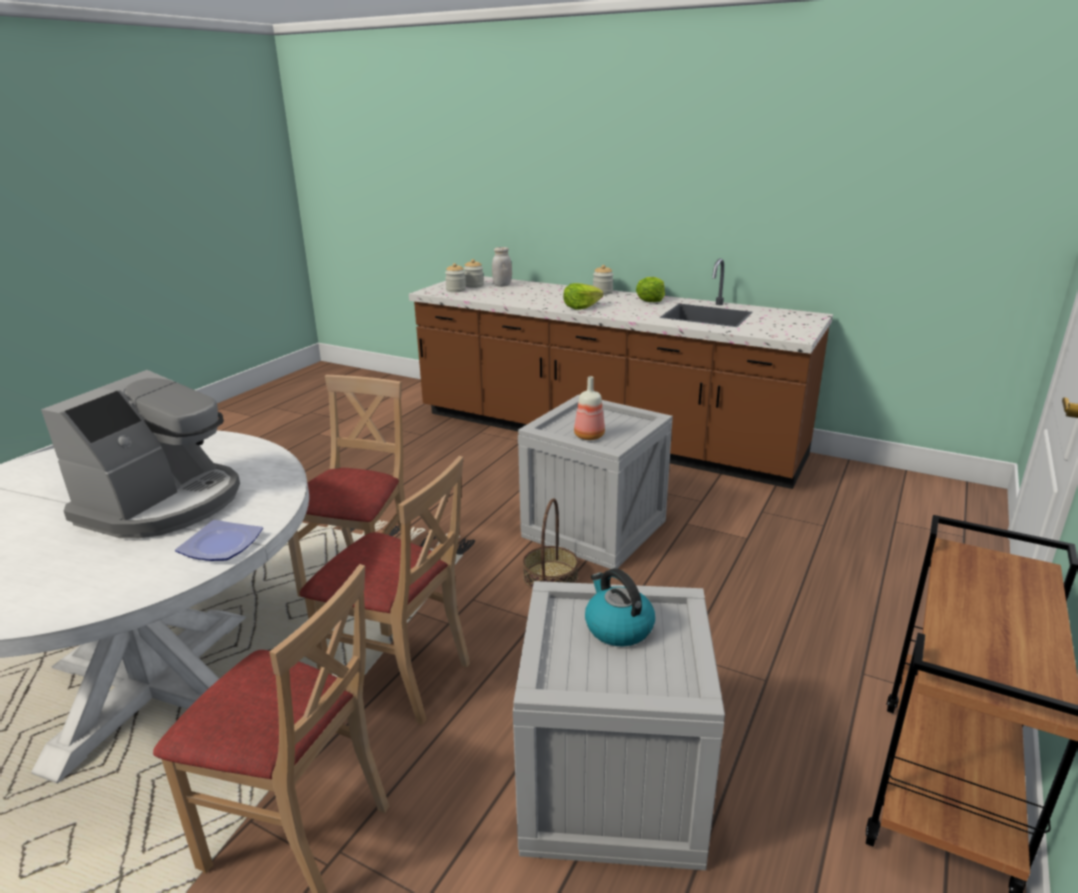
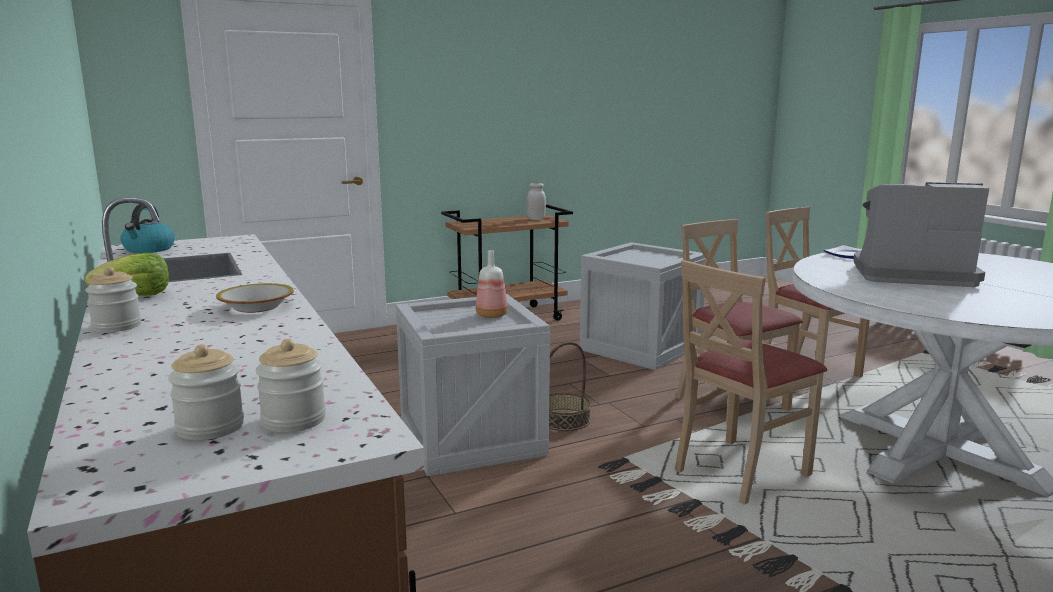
camera: 145 degrees left, 10 degrees down
coffee machine [41,370,240,538] -> coffee machine turned 45 degrees clockwise [853,182,989,287]
white jar [492,247,512,287] -> white jar moved to [527,183,546,220]
lettuce [563,283,603,310] -> bowl [216,283,294,313]
kettle [585,568,655,646] -> kettle moved to [120,204,175,253]

